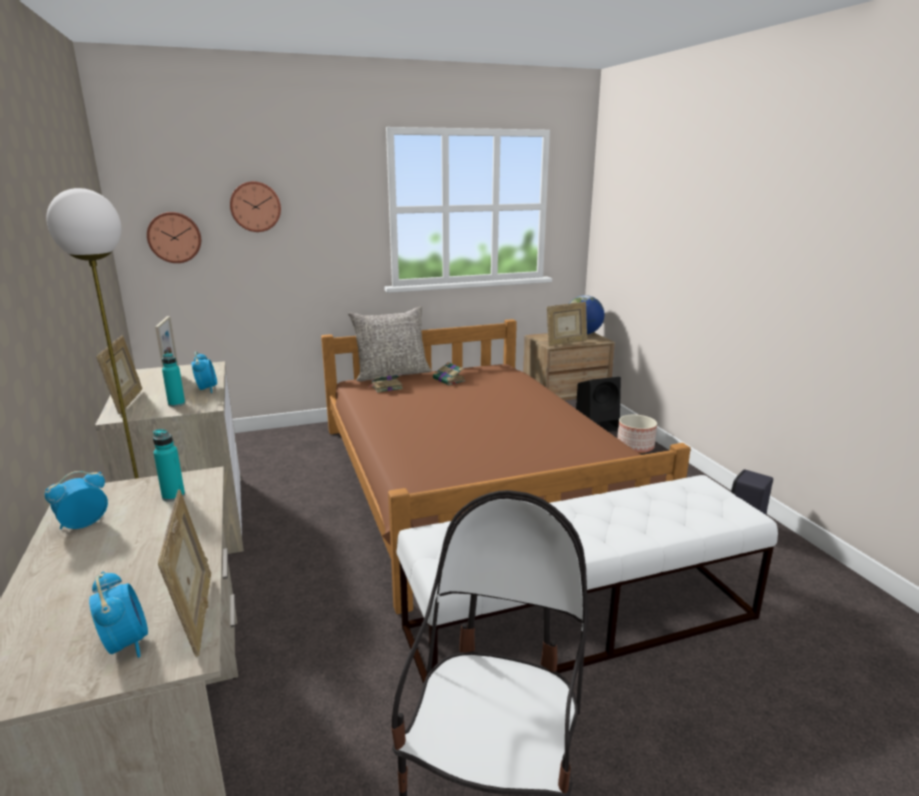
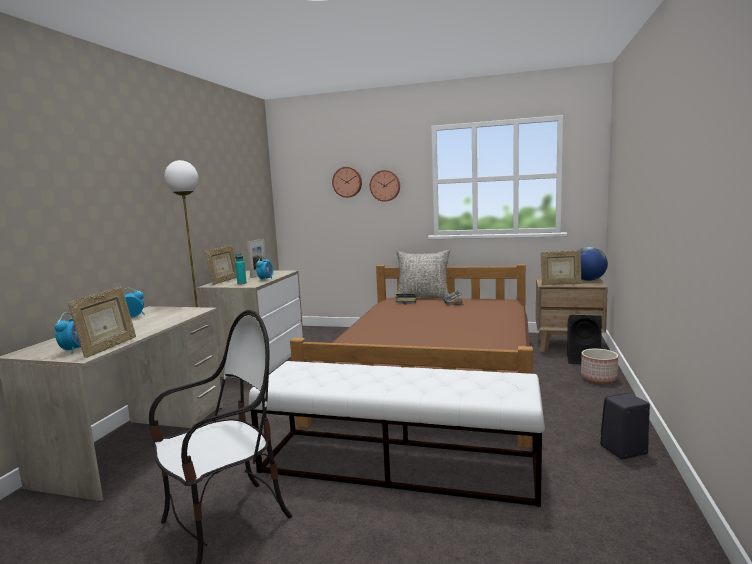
camera: 35 degrees right, 10 degrees down
wall clock [147,212,201,263] -> wall clock moved to [370,170,400,202]
turquoise bottle [153,429,185,502] -> none

